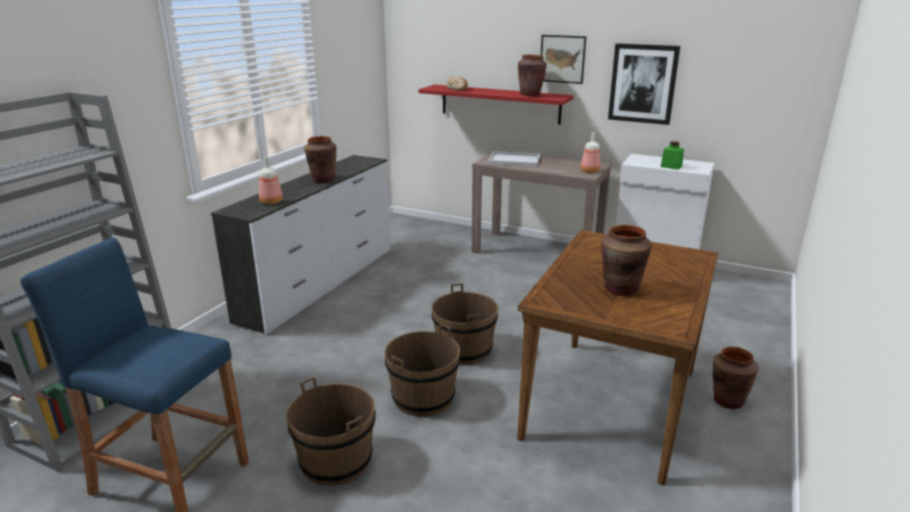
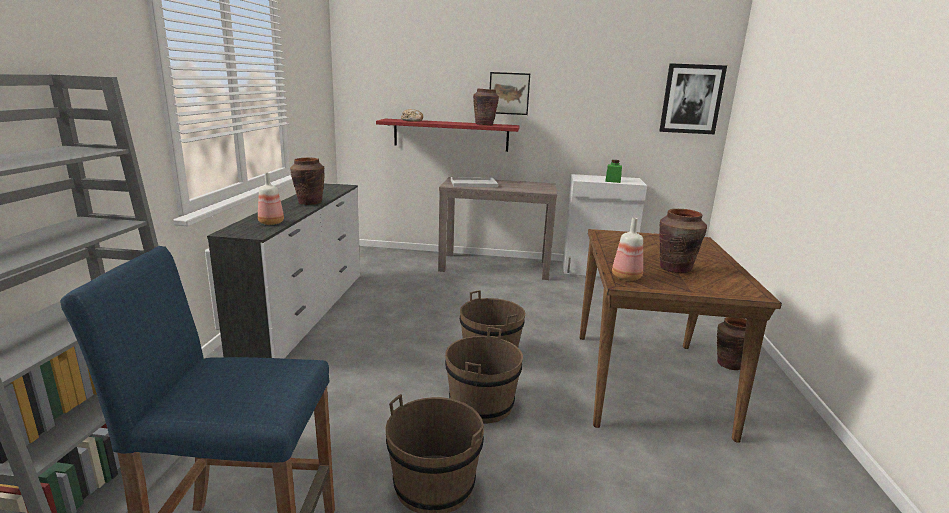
camera: 20 degrees left, 5 degrees down
bottle [581,132,600,173] -> bottle moved to [612,218,643,281]
picture [608,43,680,125] -> picture moved to [659,63,727,134]

